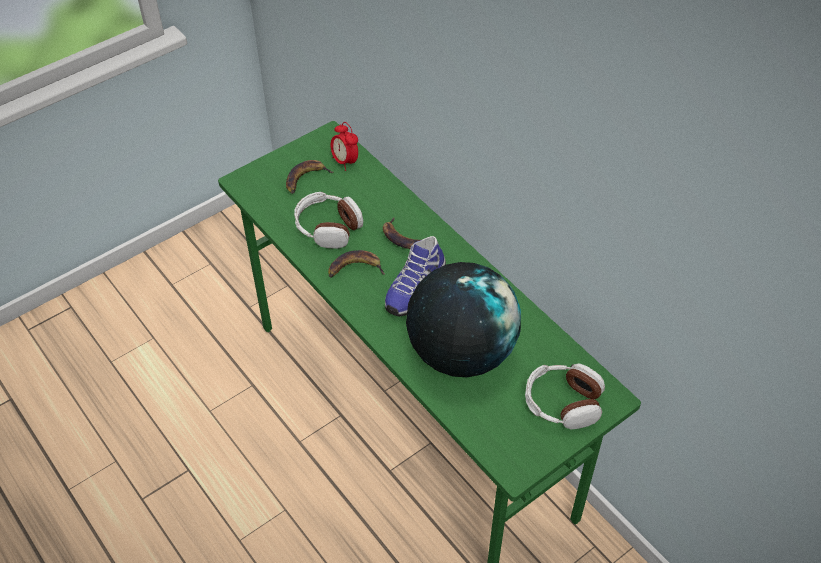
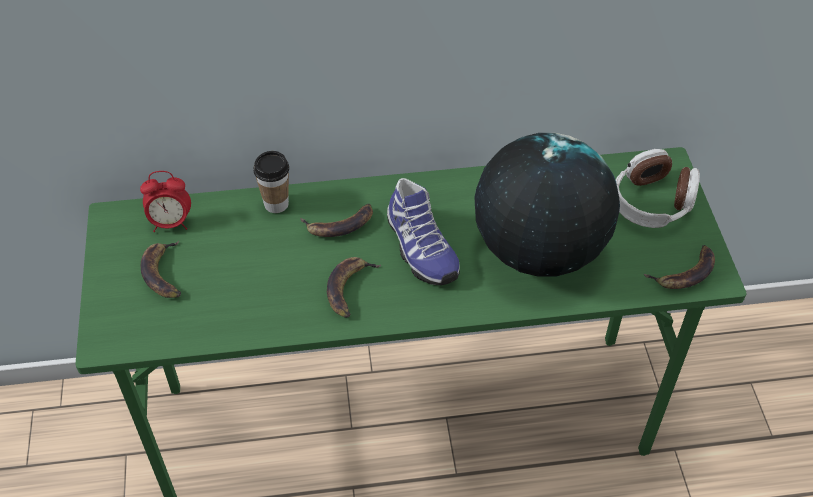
camera: 60 degrees left, 0 degrees up
headphones [294,192,363,249] -> none
none -> cup [253,151,289,213]
none -> banana [644,245,715,289]

